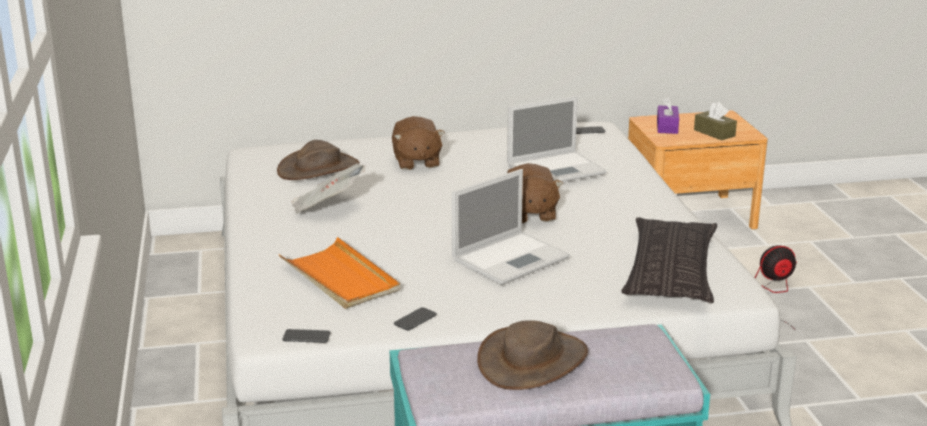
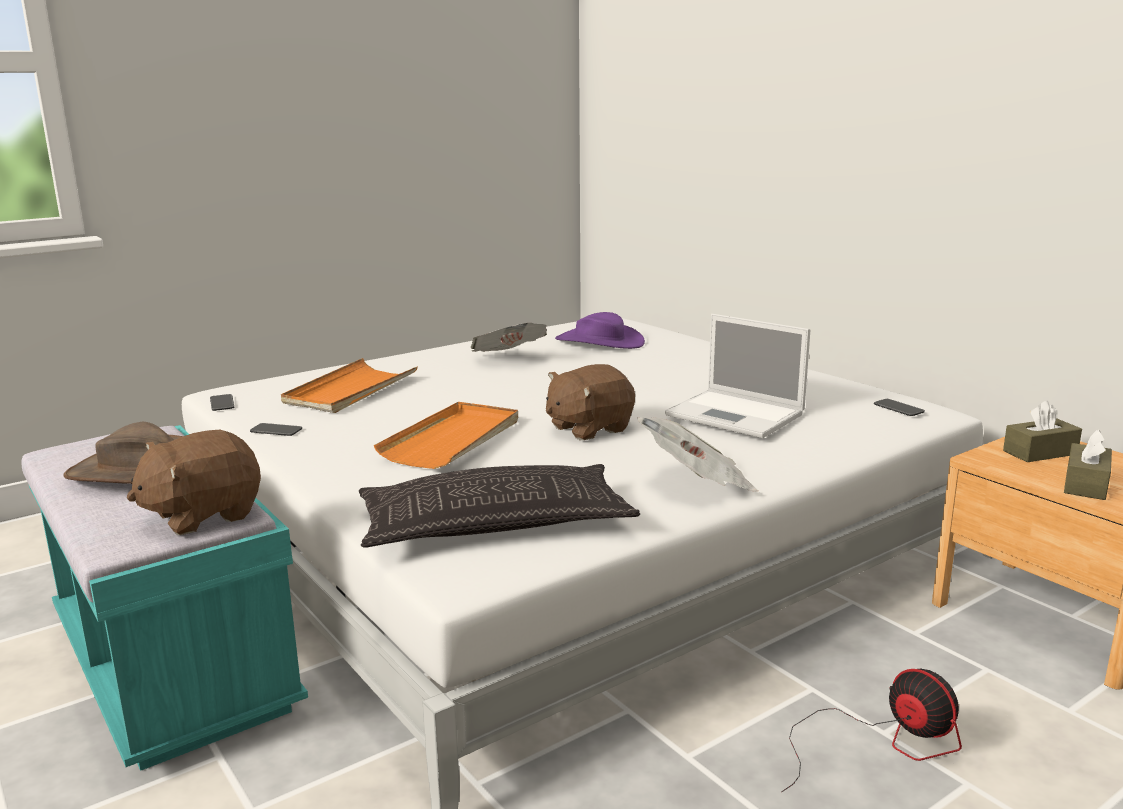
camera: 65 degrees right, 5 degrees down
brown hat [277,140,360,180] -> purple hat [555,312,645,349]
brown plush toy [392,116,445,170] -> brown plush toy moved to [127,430,261,535]
laptop [452,169,570,285] -> orange tray [374,402,518,469]
purple tissue box [657,96,679,134] -> brown tissue box [1003,401,1082,462]
none -> newspaper [637,417,759,492]

